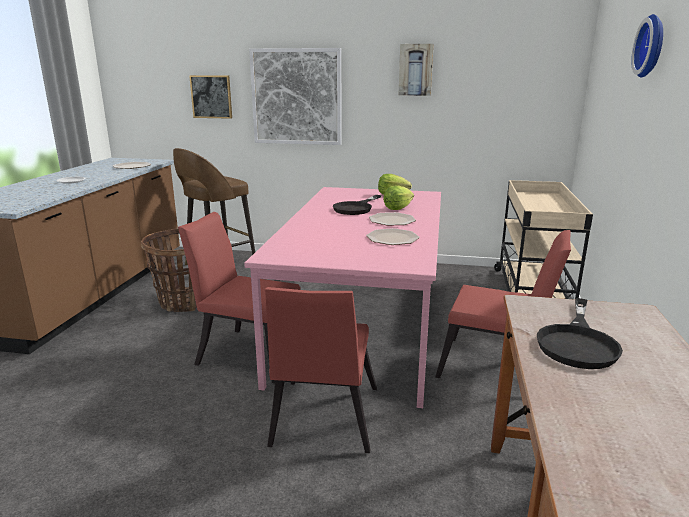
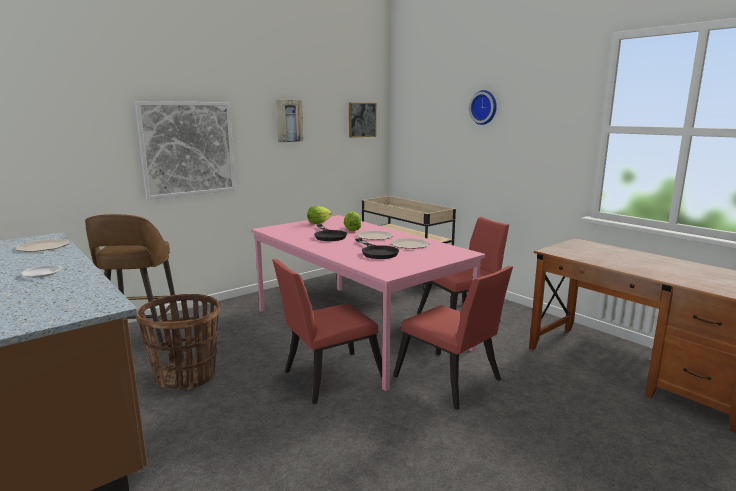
camera: 50 degrees left, 5 degrees down
picture [189,75,232,119] -> picture moved to [349,103,376,138]
black frying pan [537,298,623,369] -> black frying pan moved to [355,238,399,259]

